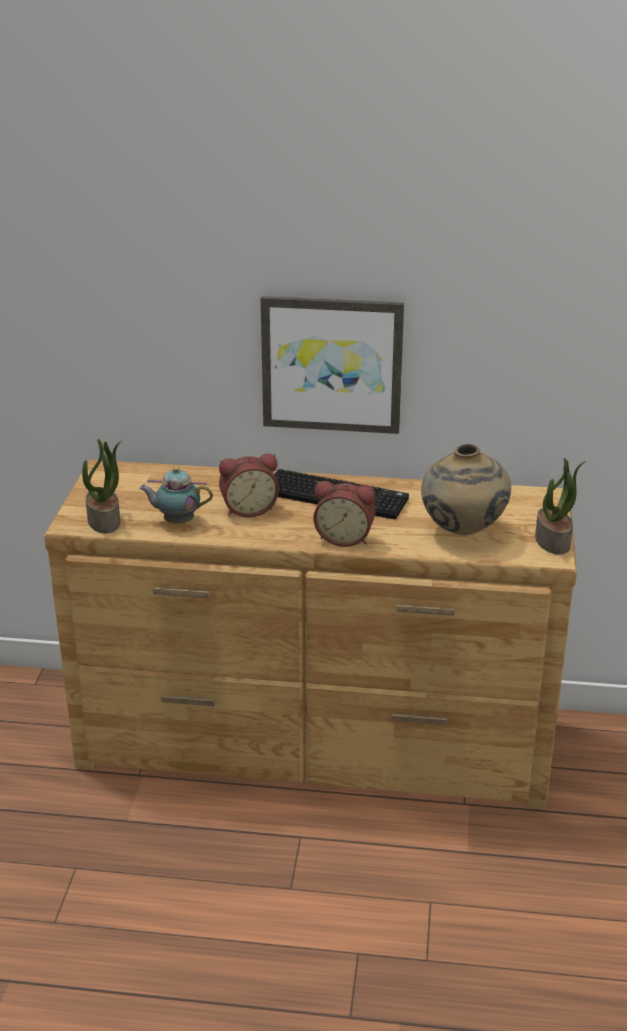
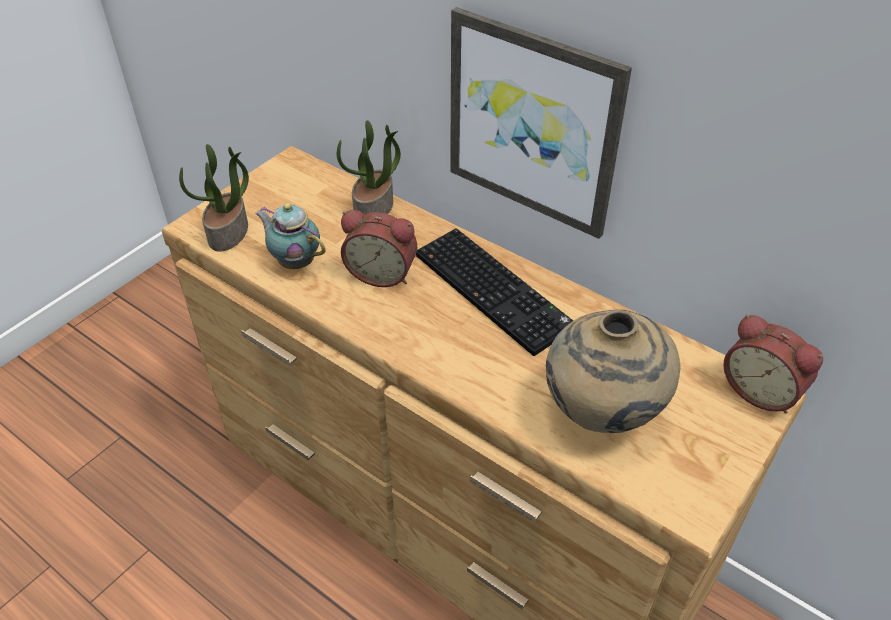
camera: 30 degrees right, 15 degrees up
alarm clock [314,481,375,547] -> alarm clock moved to [723,314,823,414]
potted plant [535,458,586,555] -> potted plant moved to [337,120,401,214]

